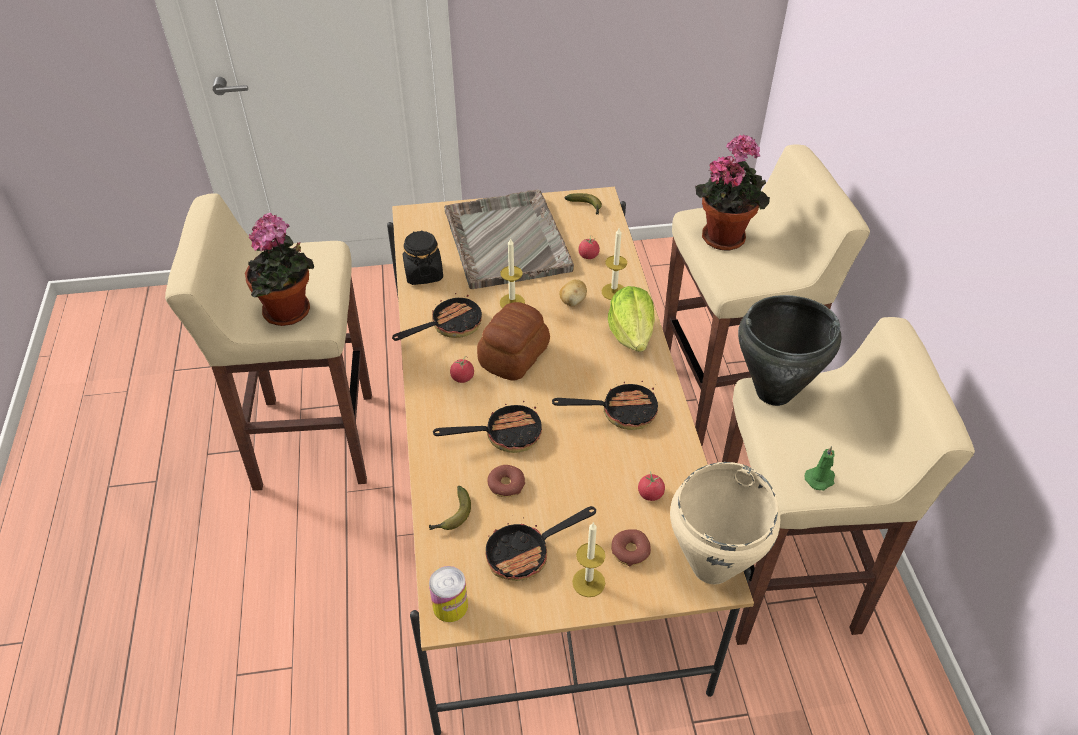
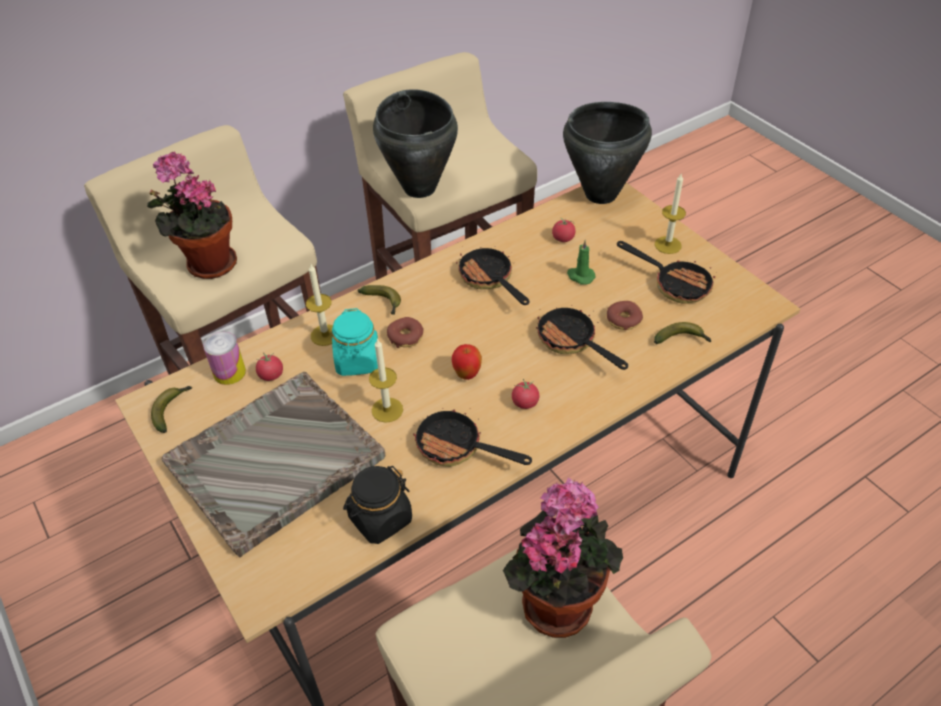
camera: 115 degrees left, 0 degrees up
can [429,566,468,622] -> can moved to [203,332,246,385]
bread [477,302,550,381] -> apple [452,344,482,380]
potato [559,279,587,306] -> turquoise jar [332,308,378,376]
lettuce [608,286,655,352] -> banana [358,285,401,315]
donut [611,529,651,566] -> donut moved to [387,317,424,348]
beige cooking pot [670,462,780,584] -> black cooking pot [563,102,652,204]
green candle [804,446,835,490] -> green candle moved to [567,240,595,285]

